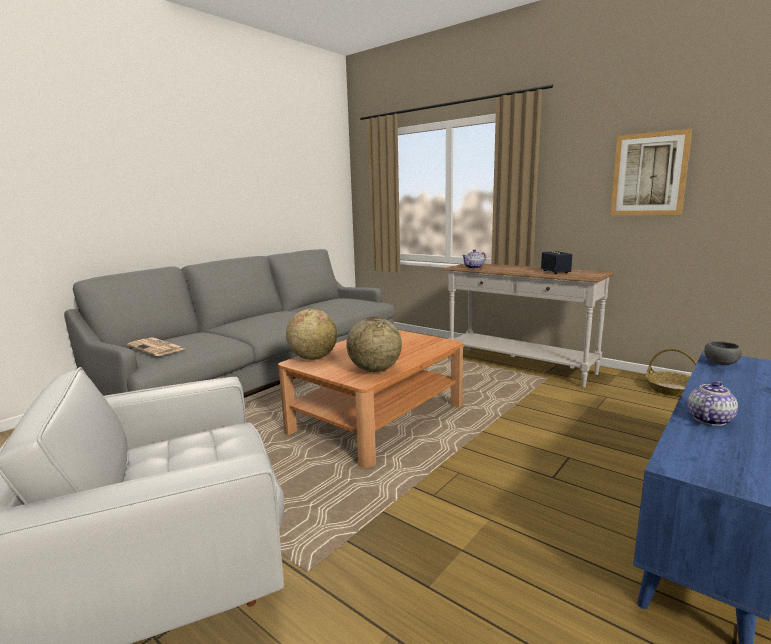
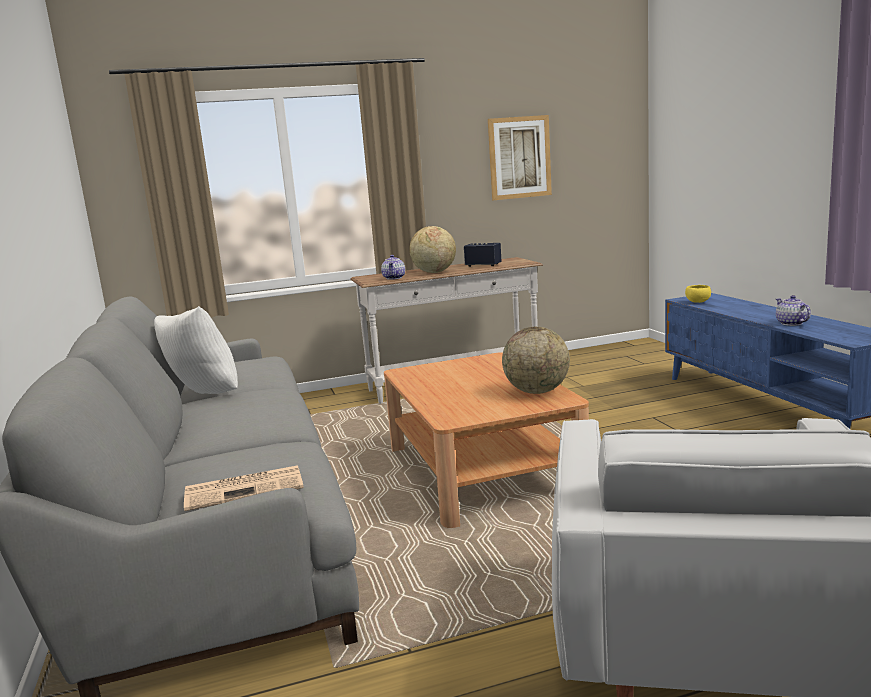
camera: 55 degrees left, 0 degrees up
globe [286,309,337,360] -> globe moved to [409,226,456,273]
basket [645,349,697,397] -> none
grey bowl [704,341,741,365] -> yellow bowl [685,285,711,303]
none -> white pillow [154,306,238,394]

